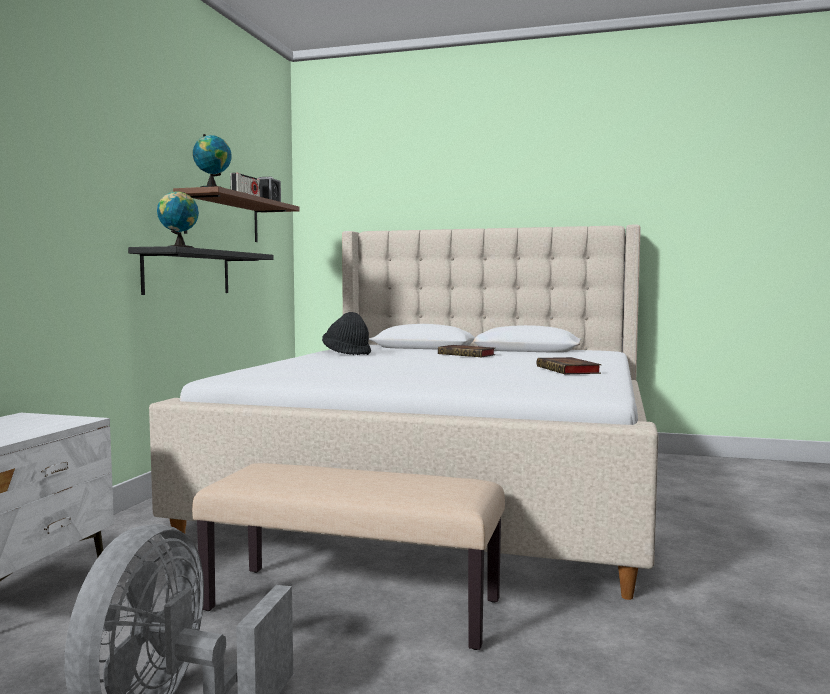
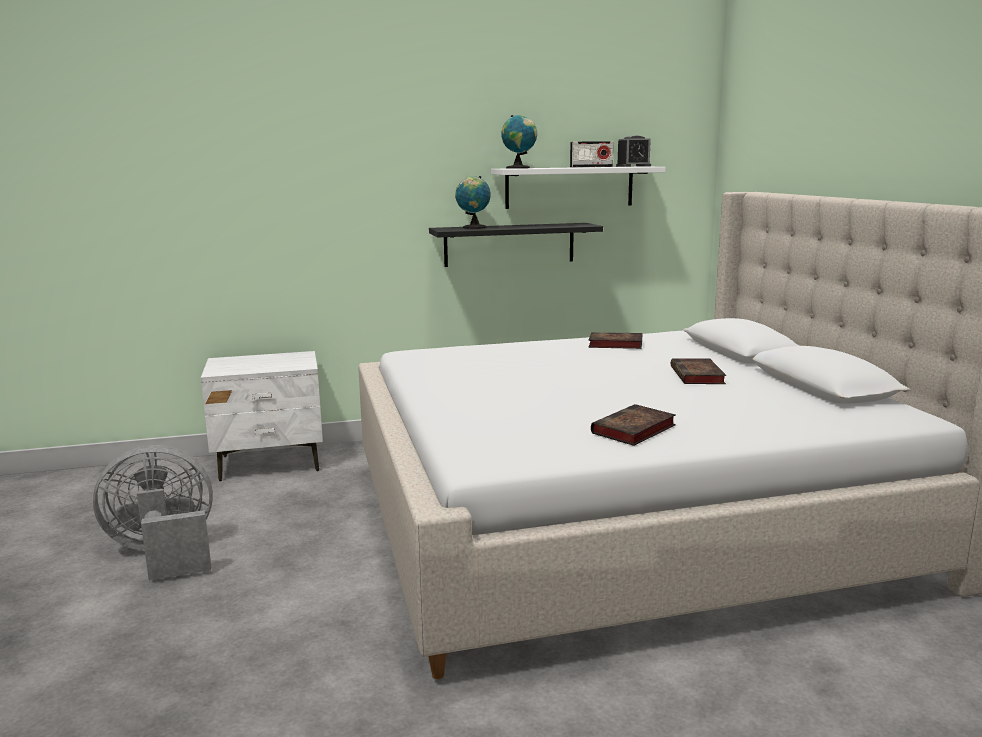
camera: 60 degrees right, 10 degrees up
brown shelf [173,186,300,242] -> white shelf [491,166,666,209]
beige bench [192,463,505,650] -> none
black hat [322,312,371,355] -> book [589,332,642,349]

